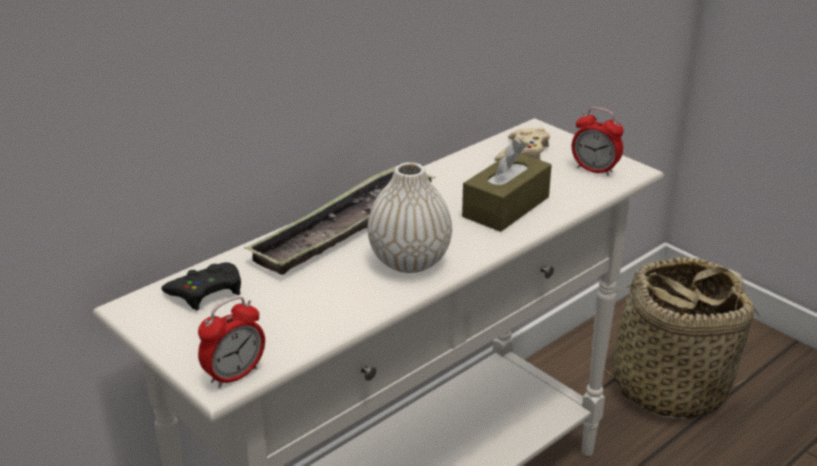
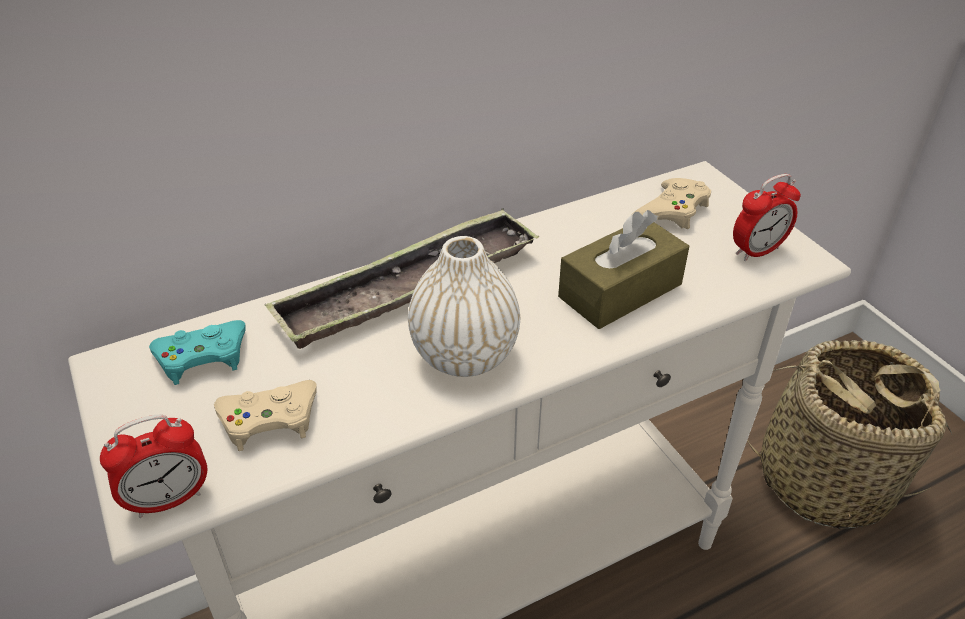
camera: 15 degrees right, 10 degrees up
black game controller [161,262,241,310] -> turquoise game controller [149,320,246,385]
alarm clock [572,107,623,176] -> alarm clock turned 75 degrees counterclockwise [733,174,801,261]
none -> beige game controller [214,380,317,451]

